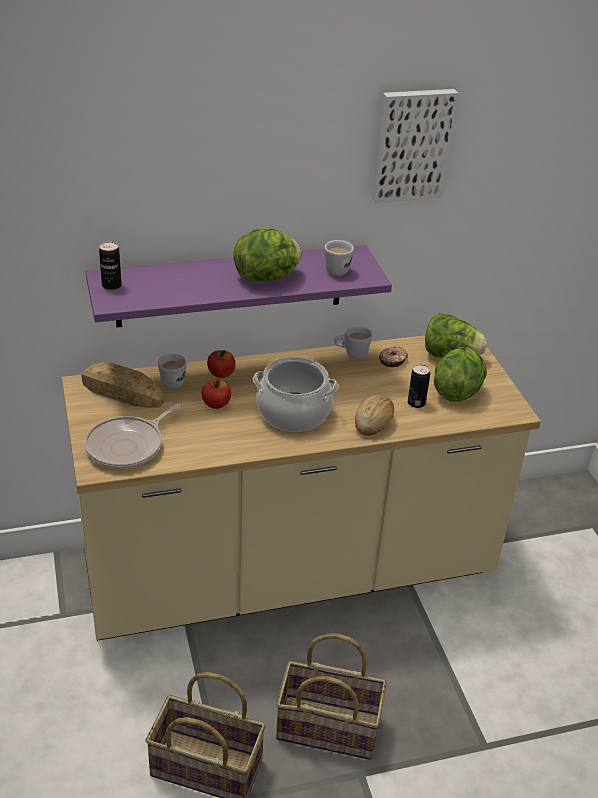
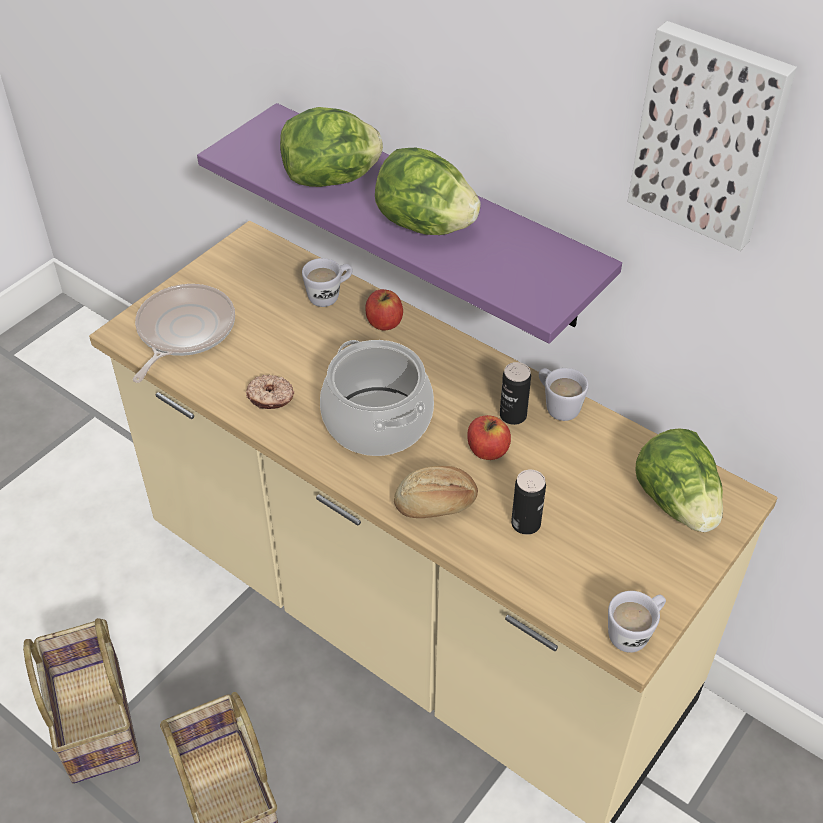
camera: 55 degrees right, 10 degrees up
bread [81,362,164,408] -> none
frying pan [85,403,182,469] -> frying pan turned 105 degrees clockwise [133,284,235,383]
can [99,241,122,290] -> can moved to [500,362,531,425]
apple [202,380,231,409] -> apple moved to [467,415,511,460]
white mug [324,240,354,276] -> white mug moved to [608,591,666,653]
donut [379,346,408,367] -> donut moved to [246,375,294,409]
lettuce [434,347,487,402] -> lettuce moved to [280,107,383,187]

